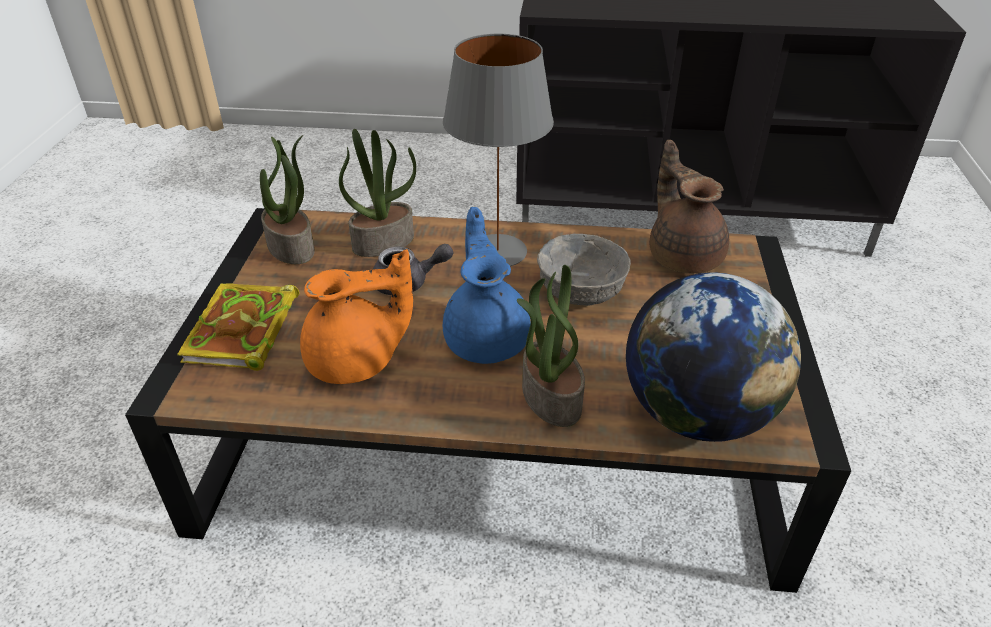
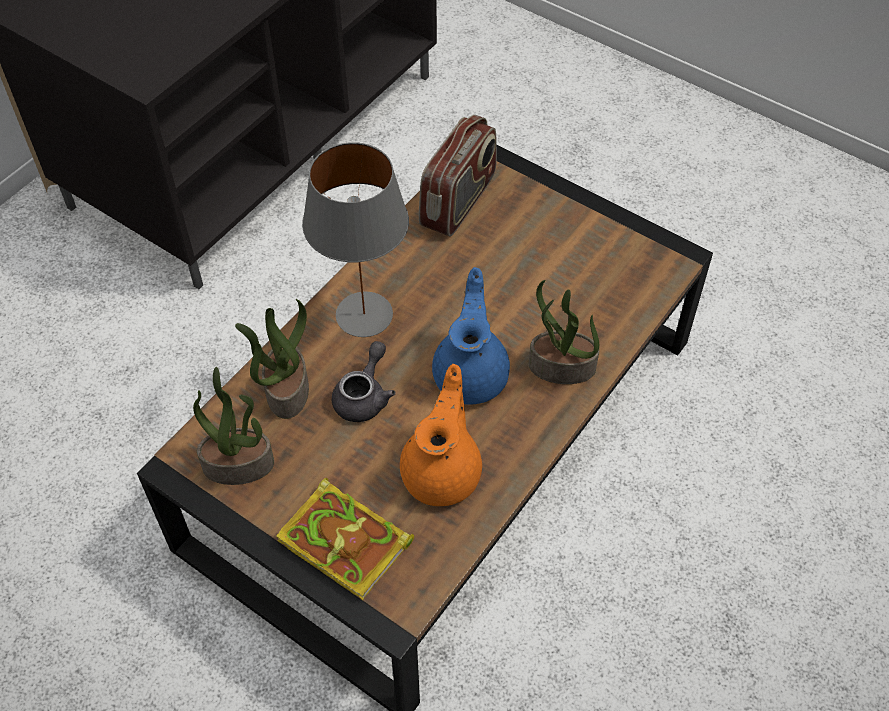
camera: 60 degrees left, 15 degrees up
blue teapot [443,207,531,364] -> blue teapot turned 75 degrees clockwise [432,267,510,405]
grey bowl [537,234,631,306] -> none
globe [626,273,801,442] -> none
brown teapot [650,140,729,273] -> radio [419,115,497,237]

